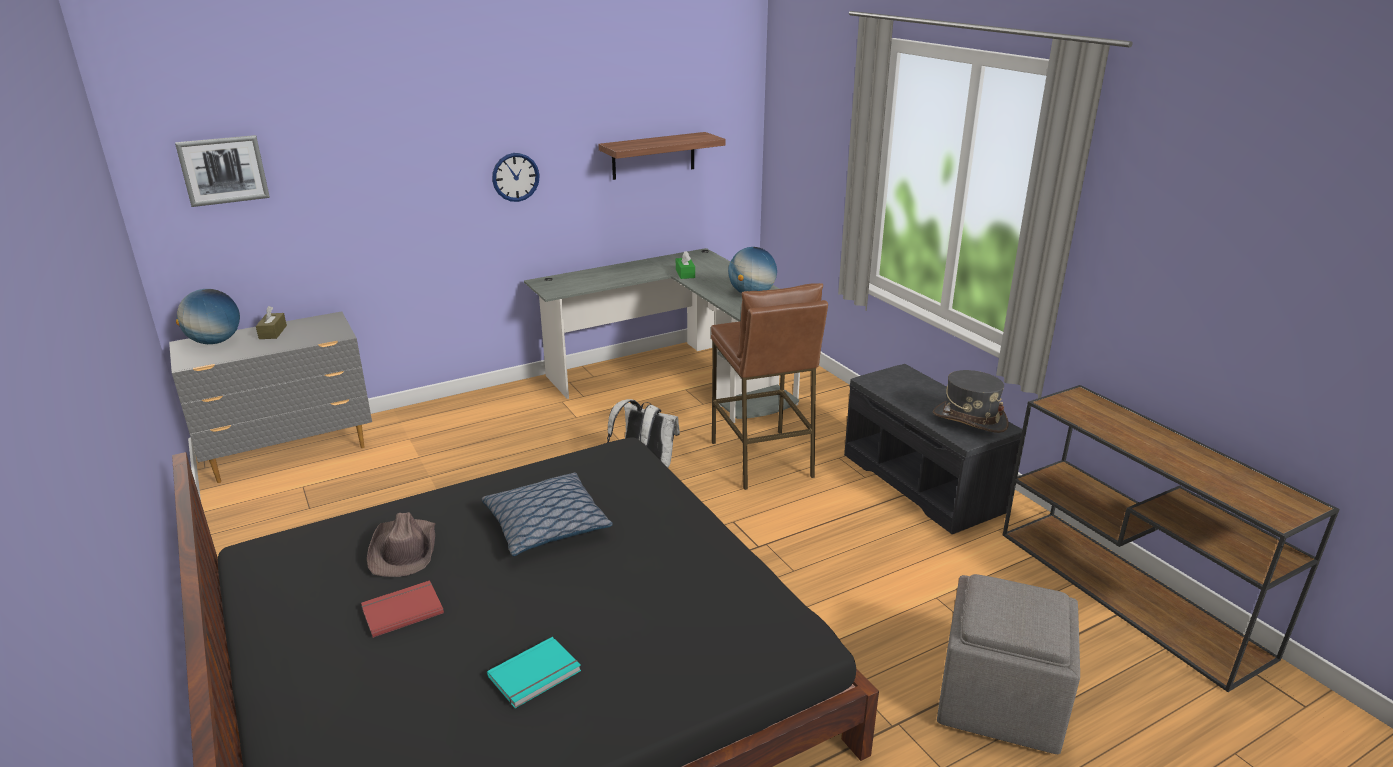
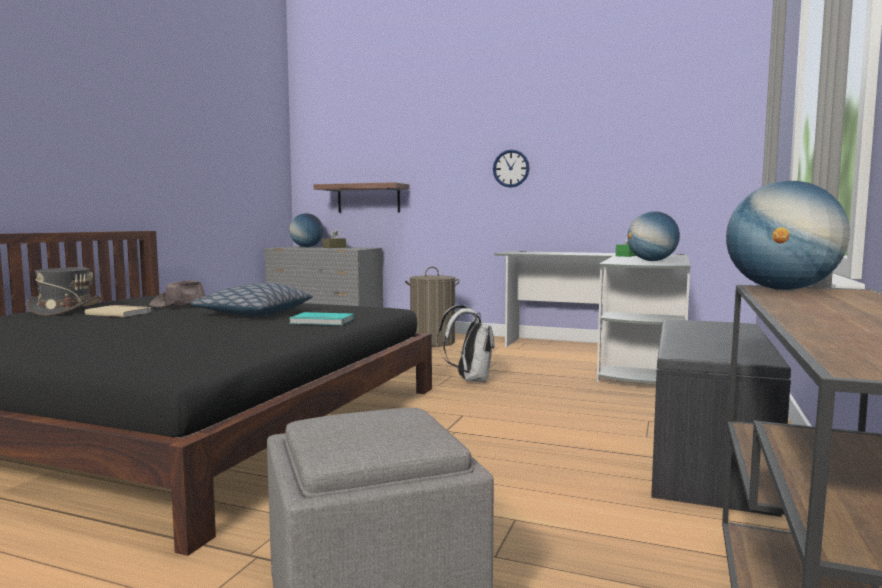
camera: 50 degrees right, 20 degrees down
picture [175,135,270,207] -> none
red book [361,580,444,638] -> beige book [85,305,151,317]
turquoise book [487,637,581,708] -> turquoise book moved to [289,312,354,325]
shelf [598,132,726,180] -> shelf moved to [314,182,409,213]
brown stool [711,283,828,490] -> none
grey hat [933,370,1009,433] -> grey hat moved to [27,267,101,316]
none -> laundry basket [405,267,460,347]
none -> globe [726,181,850,290]

